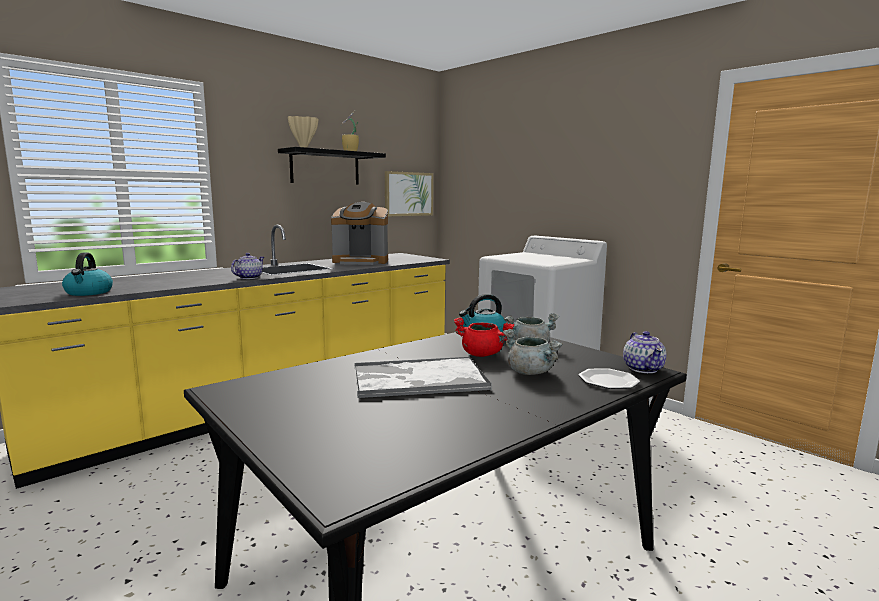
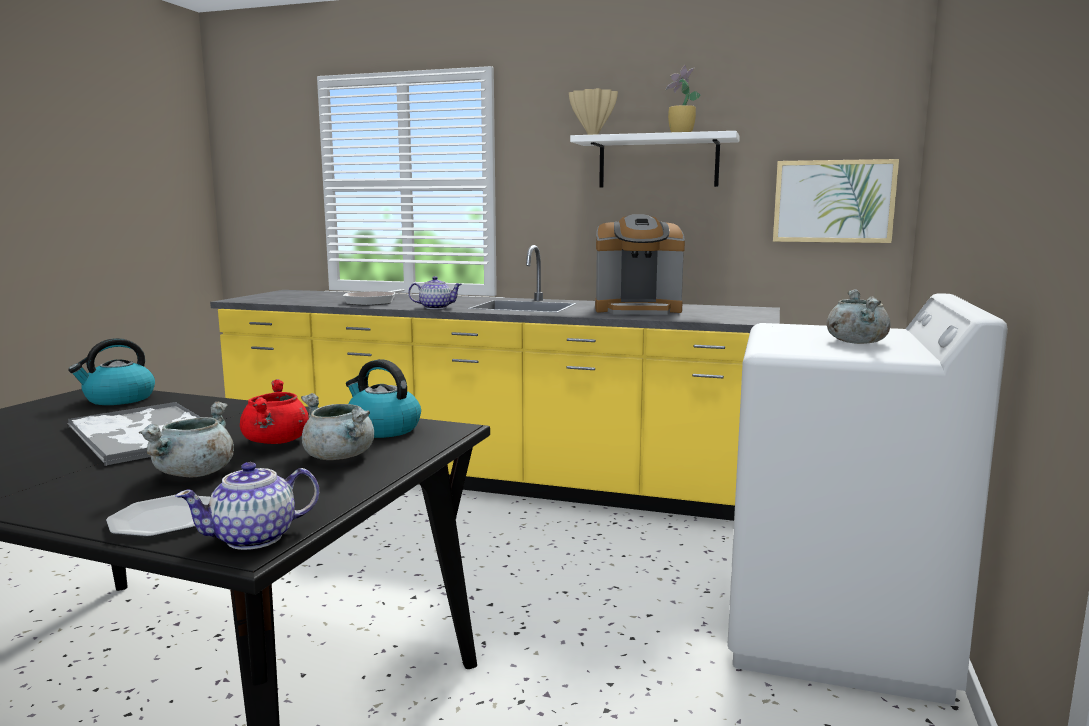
camera: 60 degrees right, 0 degrees up
kettle [62,252,113,296] -> kettle moved to [68,338,155,405]
black shelf [278,147,386,185] -> white shelf [570,131,740,188]
coffee machine [331,202,388,265] -> coffee machine turned 60 degrees counterclockwise [595,214,685,315]
none -> frying pan [343,289,405,306]
none -> grey cooking pot [827,289,891,344]

